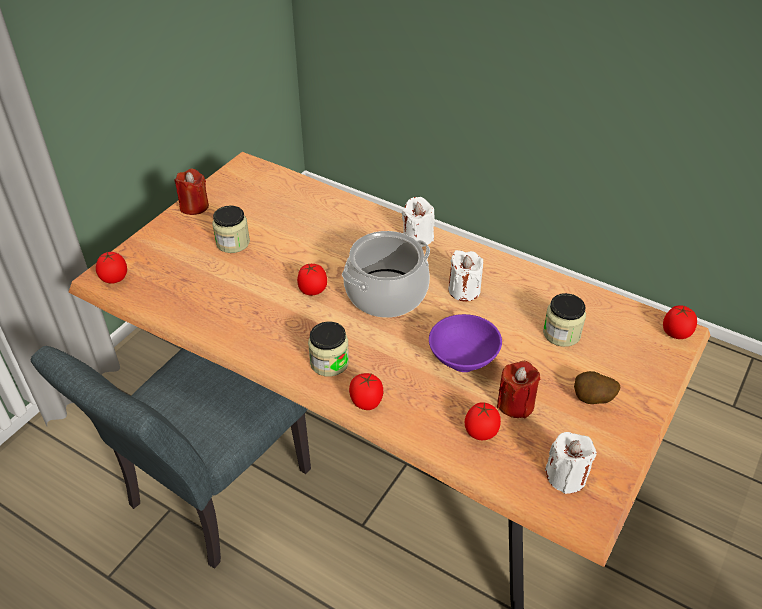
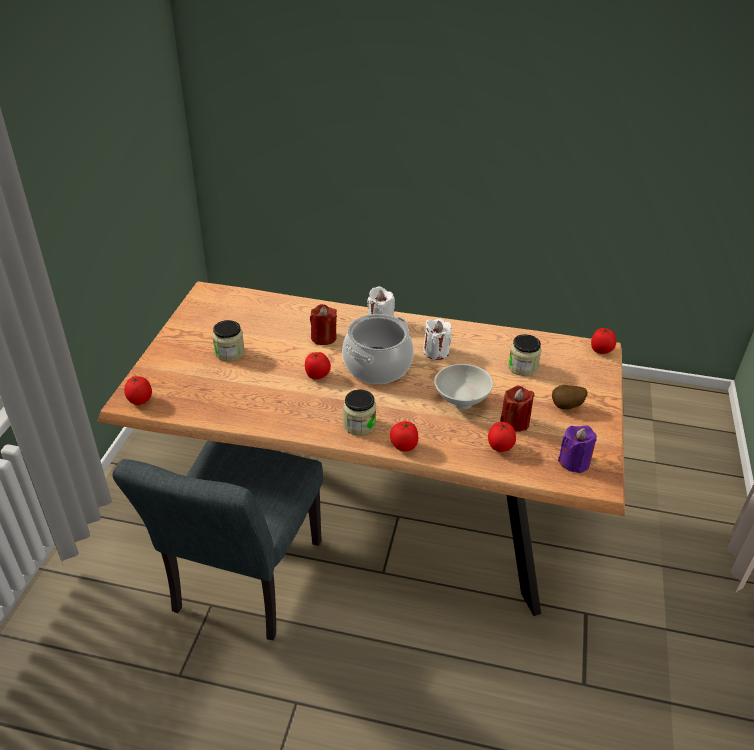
camera: 20 degrees left, 5 degrees down
red candle [175,169,209,215] -> red candle moved to [310,304,337,345]
purple bowl [429,314,502,372] -> white bowl [435,364,493,409]
white candle [545,432,597,494] -> purple candle [558,426,597,473]

